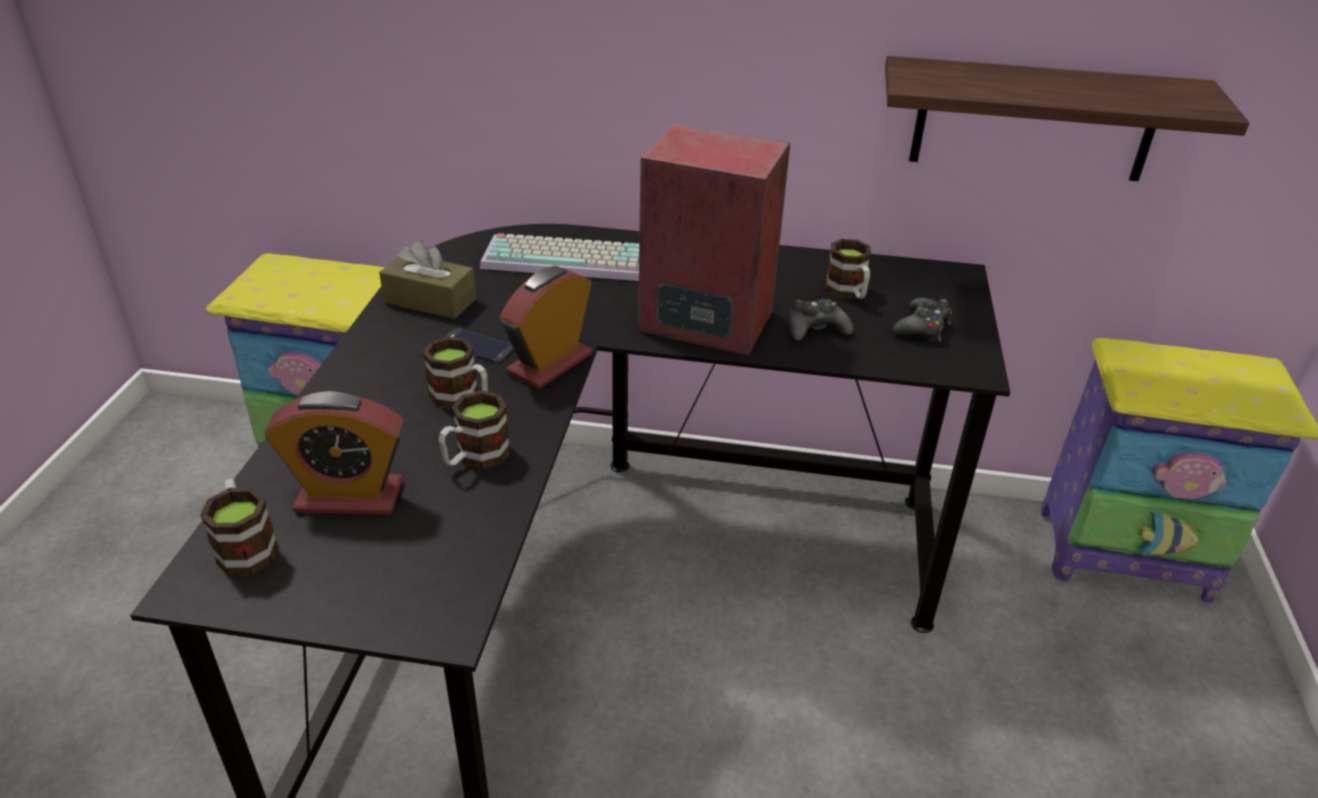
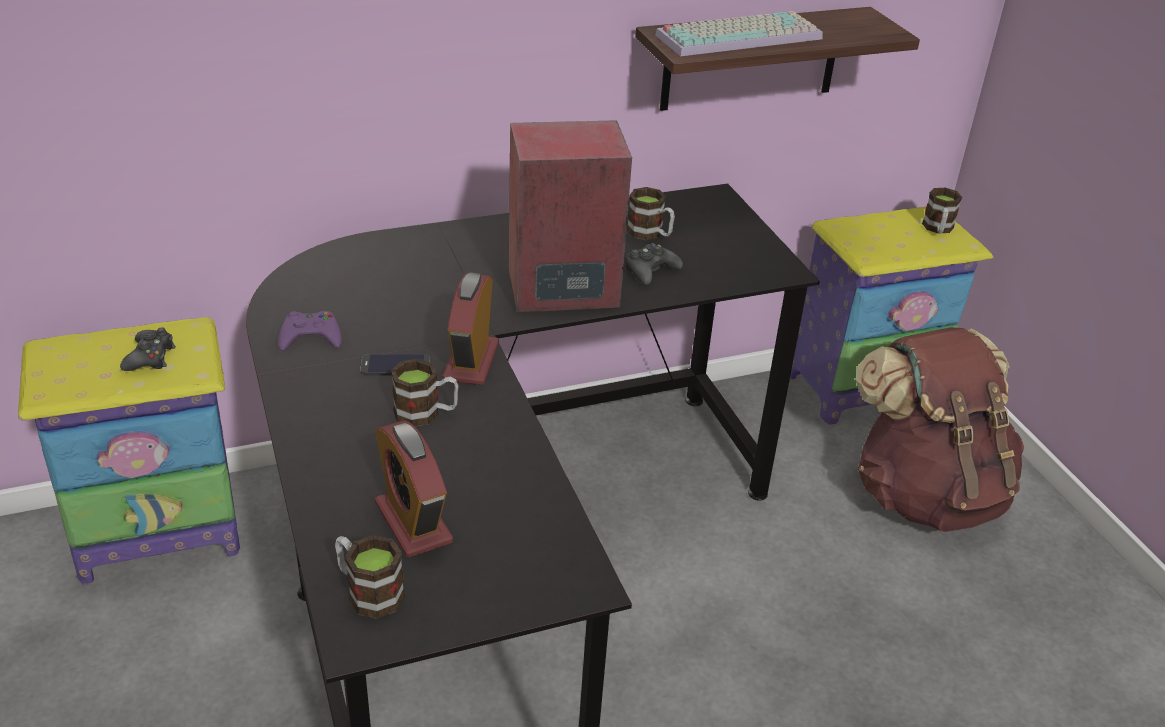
camera: 30 degrees left, 0 degrees up
alarm clock [264,391,404,515] -> alarm clock turned 90 degrees clockwise [375,421,453,558]
brown tissue box [379,240,476,319] -> purple game controller [278,311,342,351]
mug [439,390,510,470] -> mug moved to [922,188,962,234]
keyboard [480,233,639,281] -> keyboard moved to [655,11,823,56]
black game controller [893,298,952,342] -> black game controller moved to [120,327,176,371]
none -> brown backpack [855,327,1024,532]

